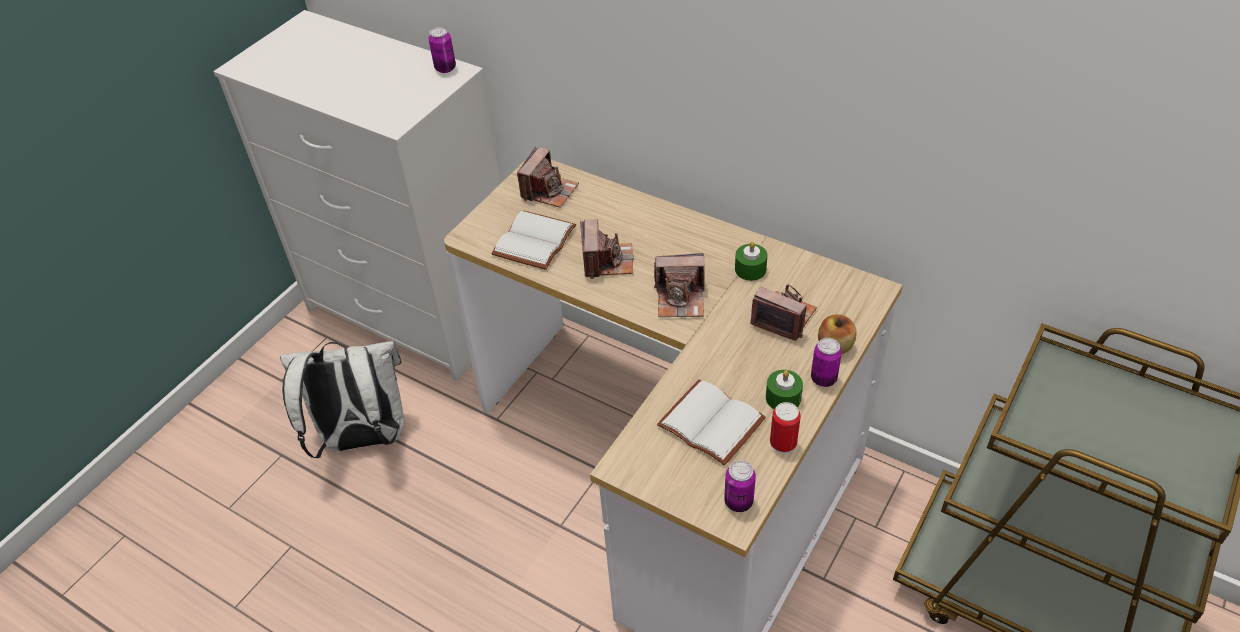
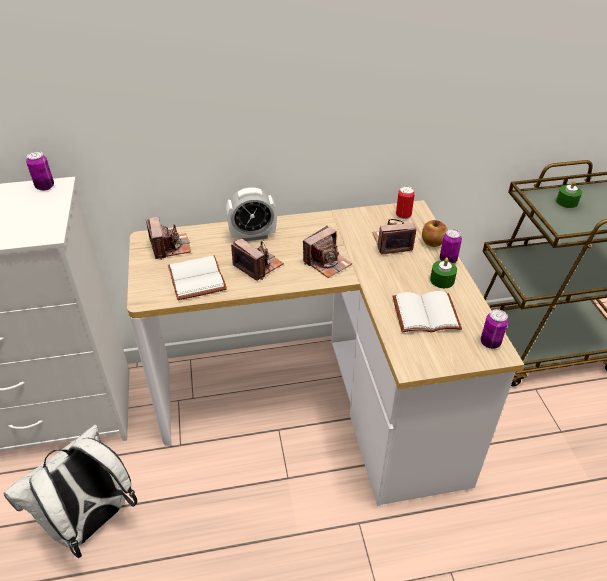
camera: 45 degrees left, 5 degrees down
green candle [735,241,768,281] -> green candle moved to [556,181,582,208]
can [770,402,801,454] -> can moved to [396,186,415,220]
none -> alarm clock [226,187,277,241]

